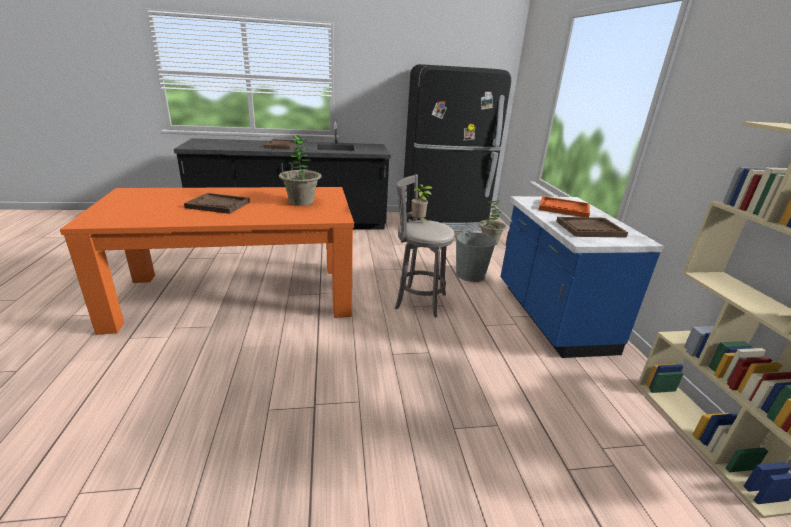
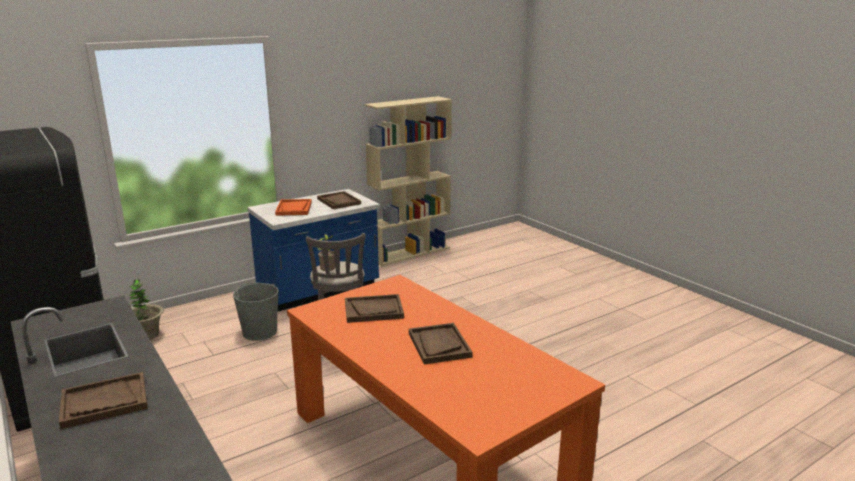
camera: 115 degrees left, 5 degrees down
potted plant [279,135,322,206] -> brown tray [345,294,404,323]

